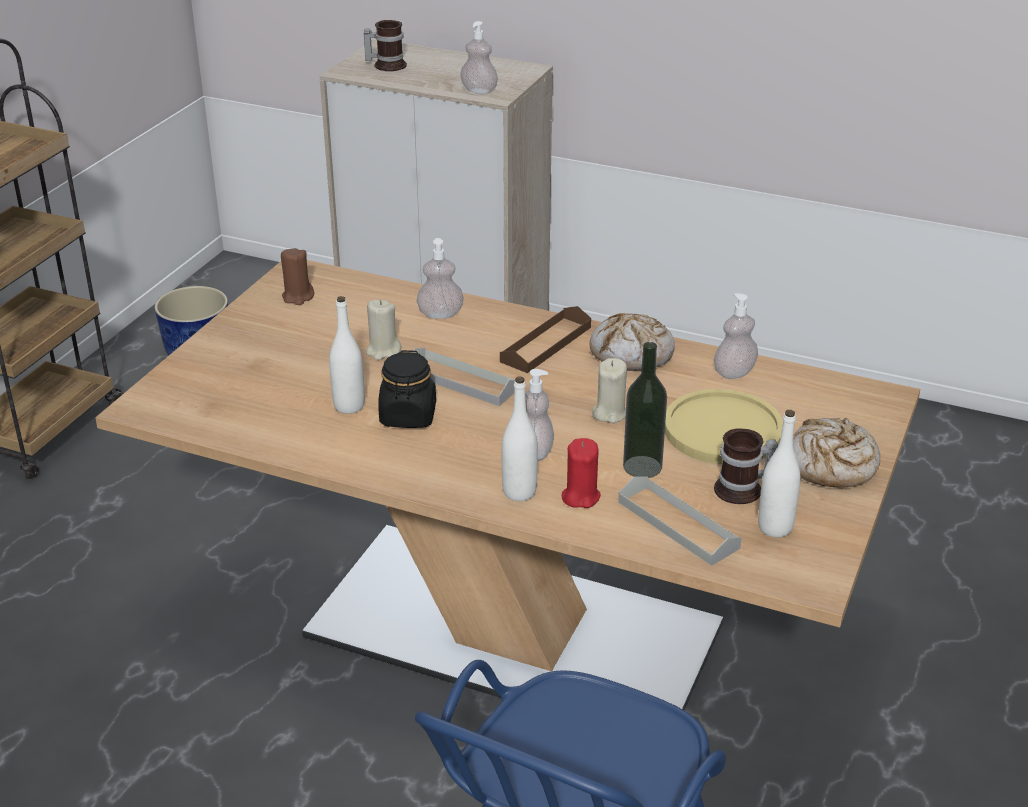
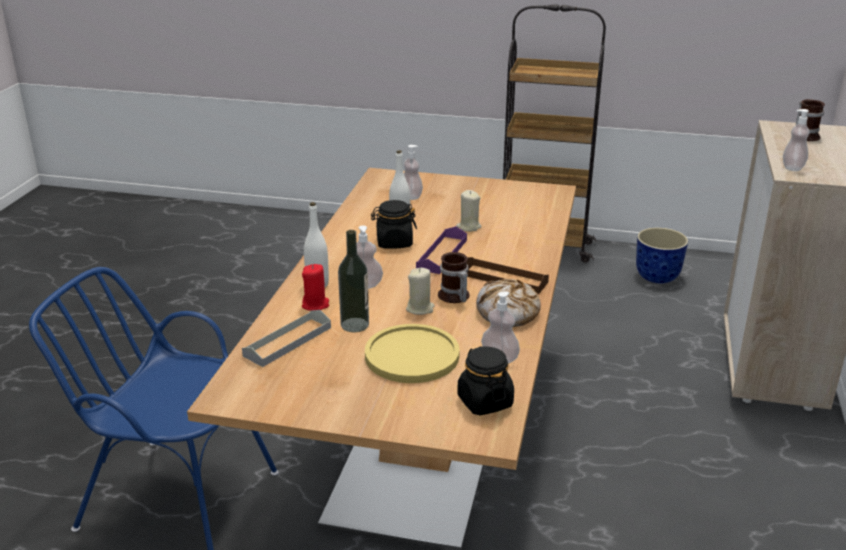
camera: 80 degrees right, 5 degrees down
brown candle [281,248,314,305] -> none
grey tray [412,348,515,406] -> purple tray [416,226,467,274]
soap dispenser [416,238,464,319] -> soap dispenser moved to [404,145,423,200]
mug [714,429,778,504] -> mug moved to [438,252,470,303]
white bottle [758,410,801,537] -> none
bread [793,418,880,488] -> none
none -> black jar [457,346,514,415]

